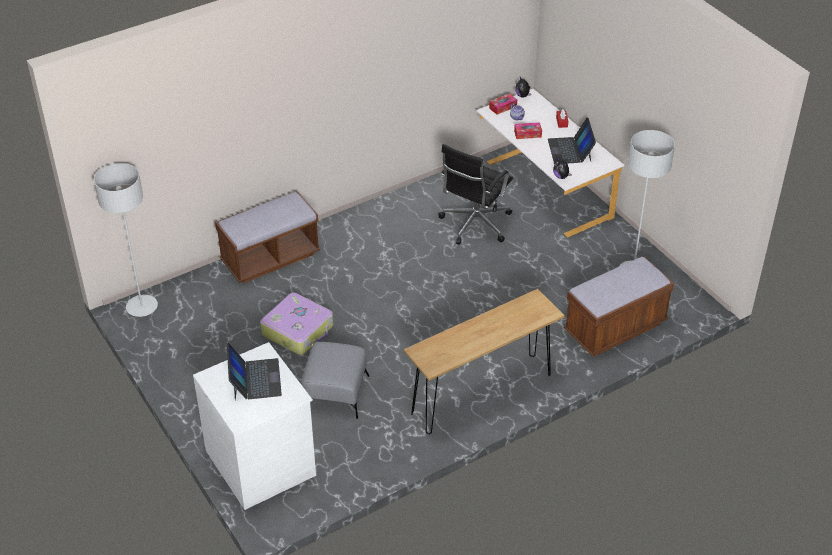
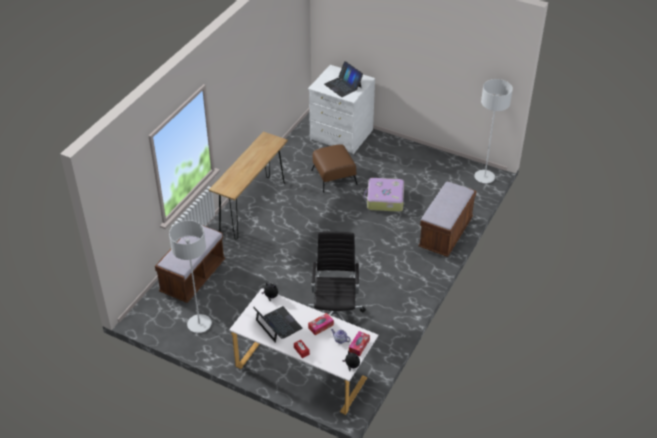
camera: 150 degrees right, 0 degrees up
grey ottoman [300,342,369,419] -> brown ottoman [311,144,357,193]

